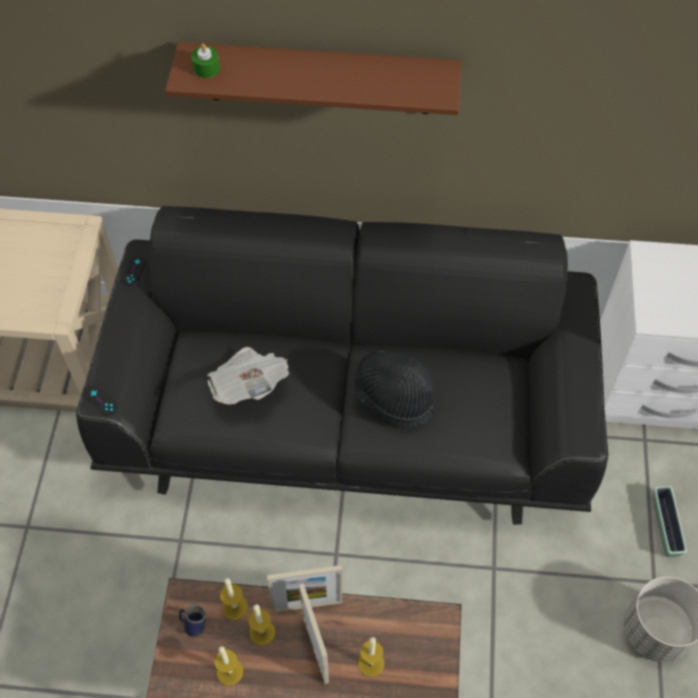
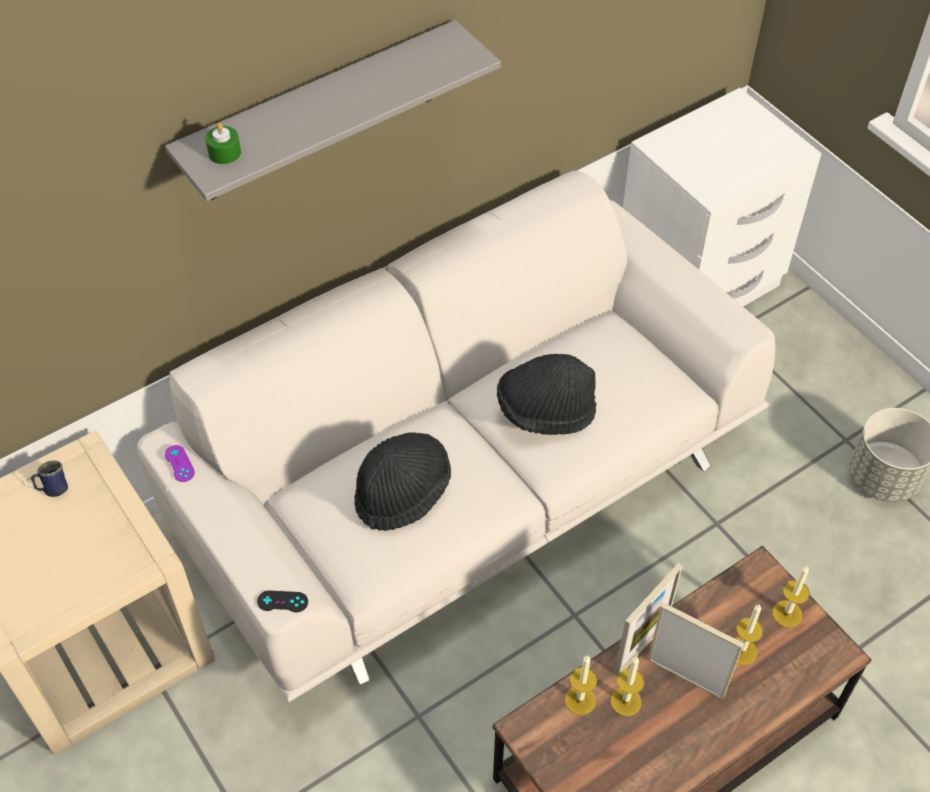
camera: 40 degrees left, 5 degrees down
black sofa [76,206,608,525] -> white sofa [137,171,775,702]
black game controller [123,256,145,286] -> purple game controller [165,445,195,482]
brown shelf [165,42,461,115] -> grey shelf [165,20,501,201]
blue mug [179,605,206,637] -> blue mug moved to [31,460,68,497]
newspaper [207,347,289,405] -> black hat [354,432,451,531]
candle [214,646,243,686] -> candle moved to [772,566,810,627]
planter [653,486,687,557] -> none

